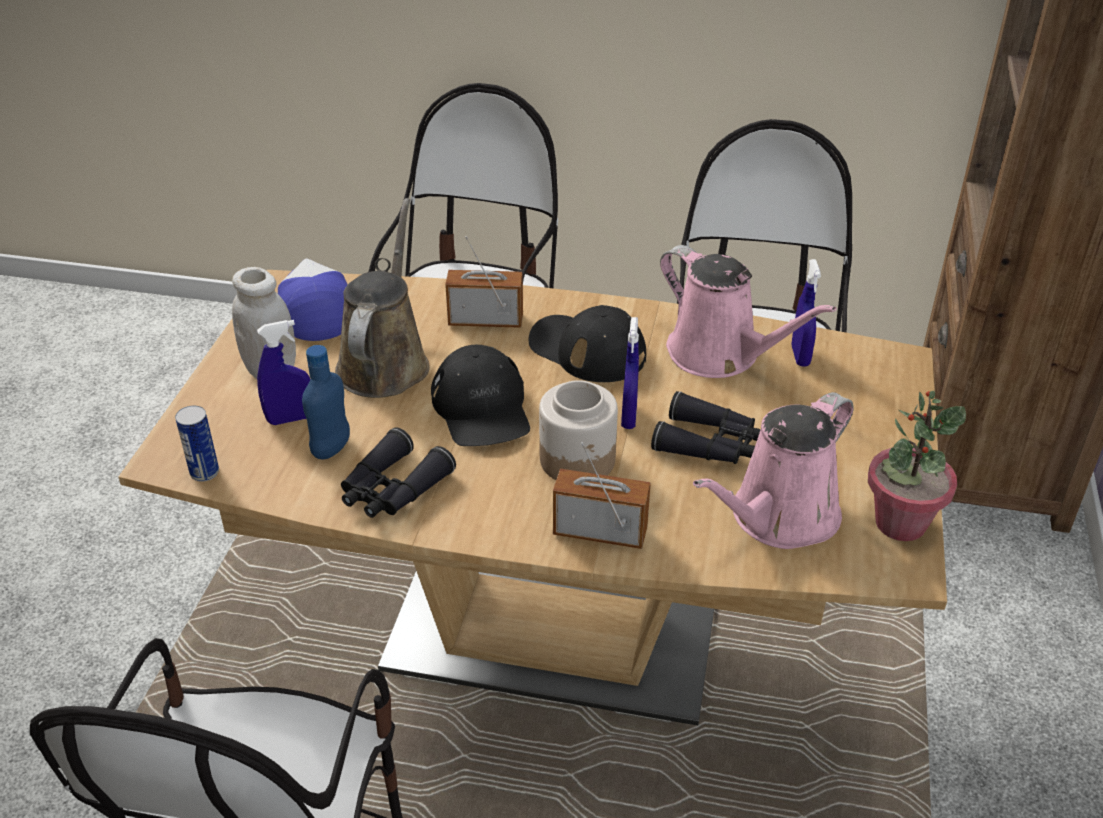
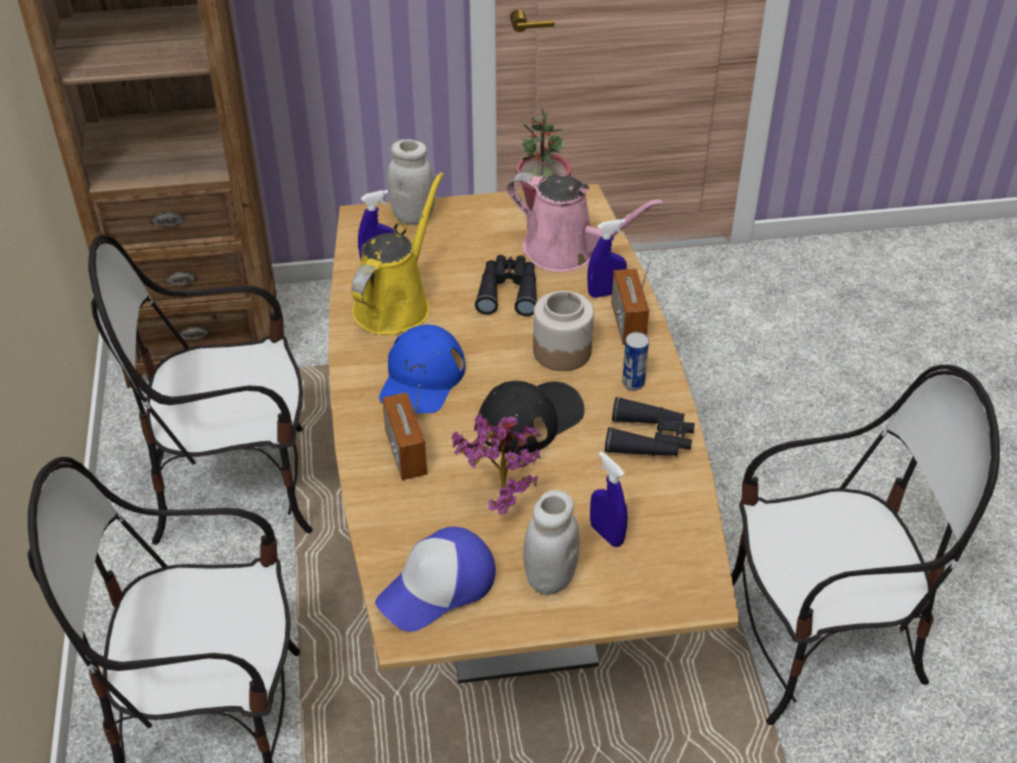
camera: 110 degrees left, 5 degrees up
can [175,406,219,482] -> can moved to [622,332,649,391]
blue bottle [302,345,350,459] -> none
brown watering can [335,198,430,398] -> potted plant [452,413,541,515]
black cap [529,305,646,382] -> blue cap [379,325,465,413]
blue spray bottle [621,317,639,429] -> blue spray bottle moved to [587,219,627,298]
pink watering can [660,245,837,378] -> yellow watering can [351,172,444,335]
none -> white jar [387,139,435,225]

